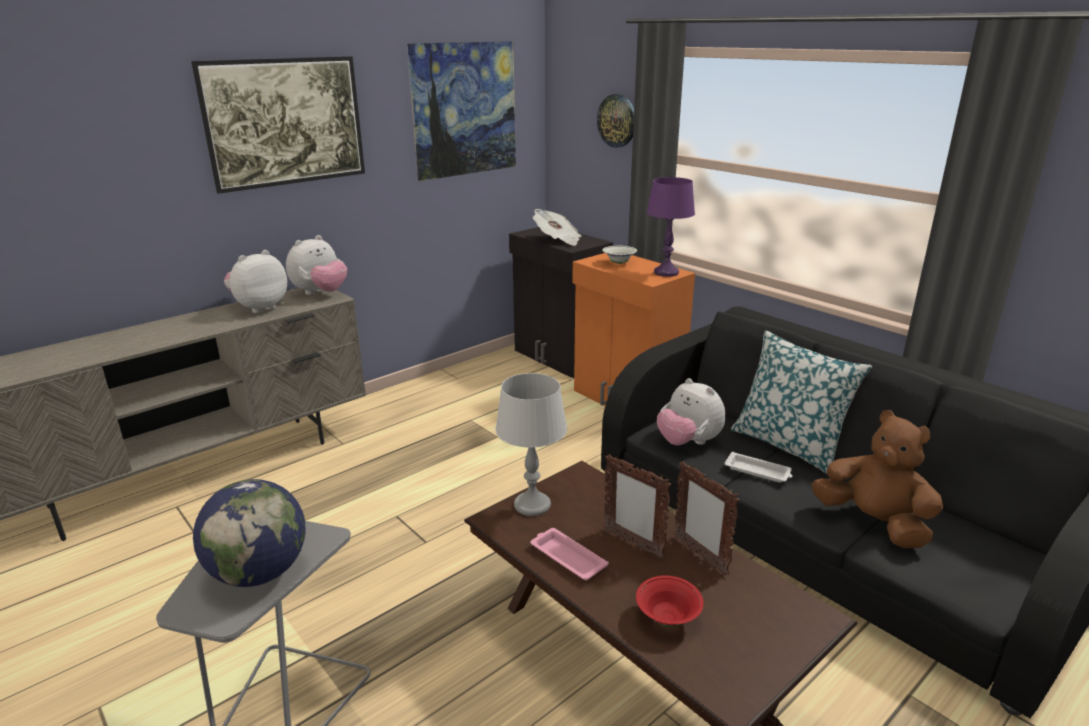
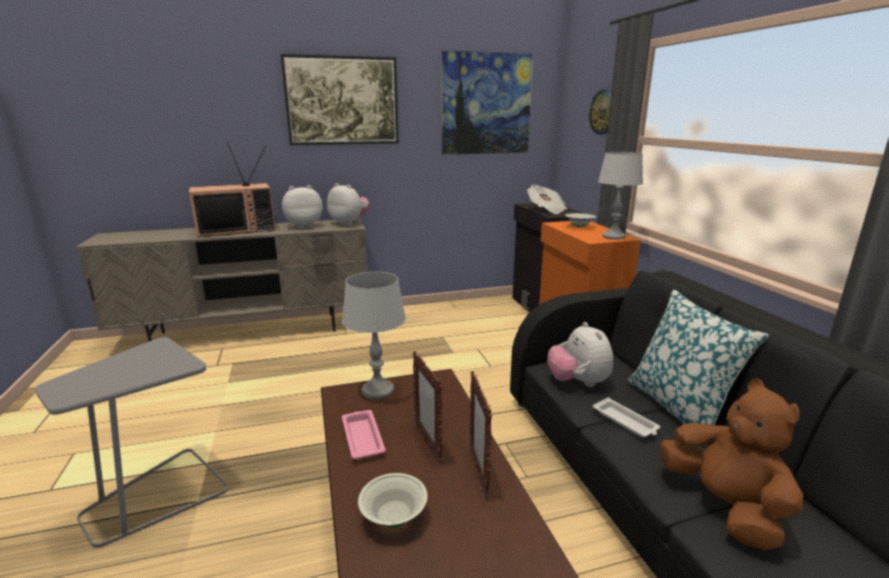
camera: 25 degrees right, 5 degrees down
globe [193,479,306,587] -> none
plush toy [286,235,347,295] -> plush toy turned 120 degrees counterclockwise [327,183,370,226]
red bowl [636,575,704,627] -> white bowl [358,473,428,527]
purple table lamp [646,177,695,277] -> grey table lamp [598,152,643,240]
none -> television [189,142,276,238]

